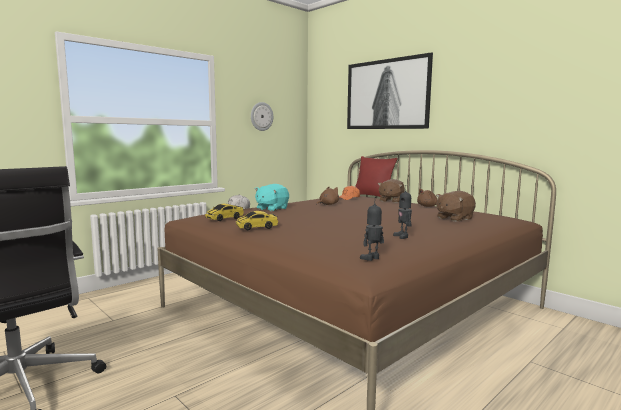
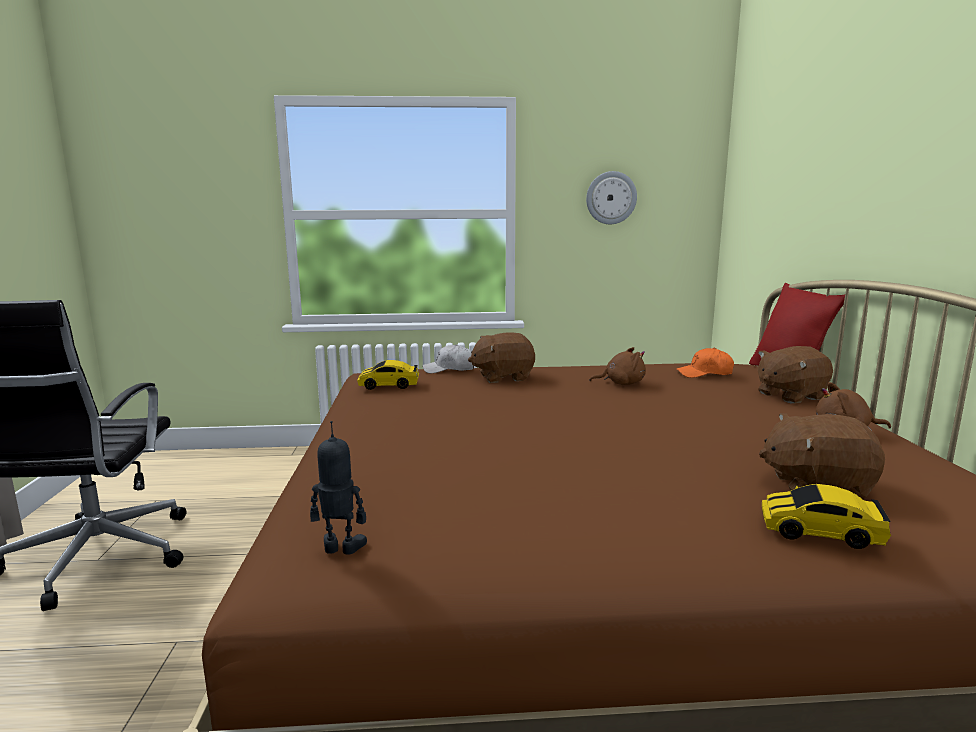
camera: 40 degrees right, 5 degrees up
toy car [236,211,278,230] -> toy car moved to [762,484,891,549]
turquoise plush toy [255,184,289,212] -> brown plush toy [468,333,535,383]
picture [347,52,433,129] -> none
toy robot [393,190,412,239] -> none

